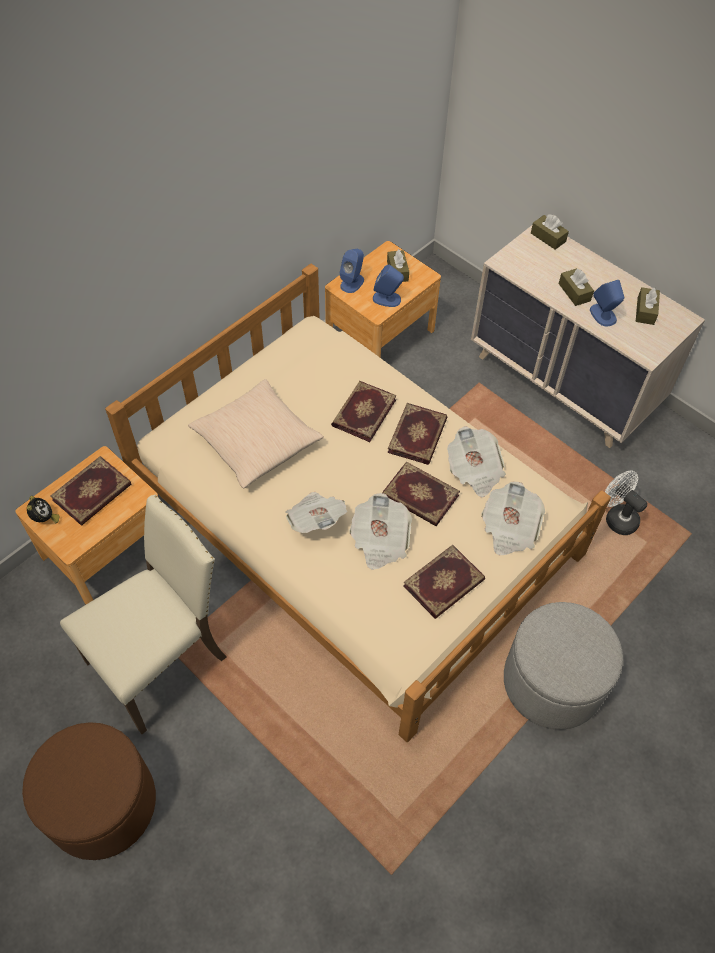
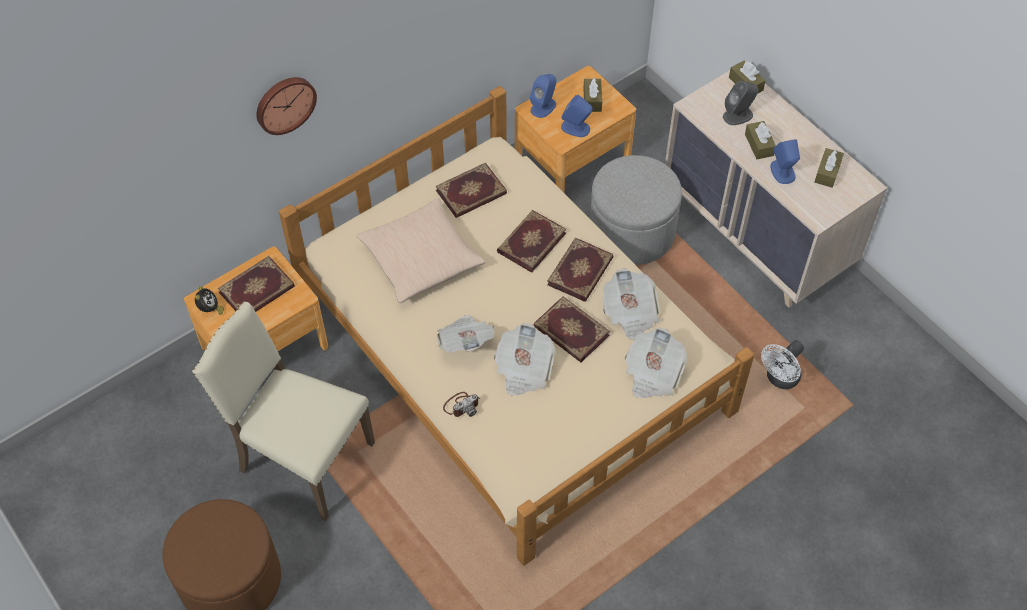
camera: 10 degrees right, 0 degrees up
beige chair [60,495,227,734] -> beige chair turned 120 degrees counterclockwise [192,302,375,521]
book [403,545,485,619] -> book moved to [435,163,507,218]
grey ottoman [504,602,623,730] -> grey ottoman moved to [590,155,682,265]
white fan [605,470,647,535] -> white fan turned 105 degrees counterclockwise [761,340,804,389]
none -> wall clock [256,77,317,135]
none -> camera [443,392,480,417]
none -> grey speaker [723,81,758,125]

